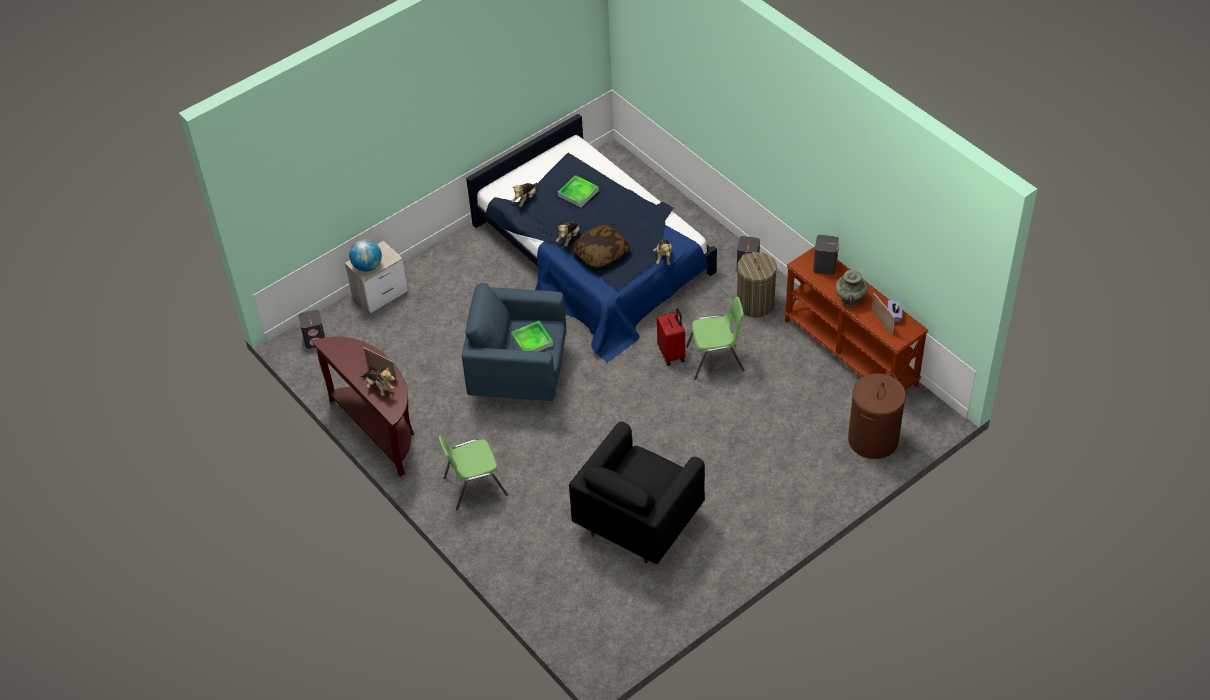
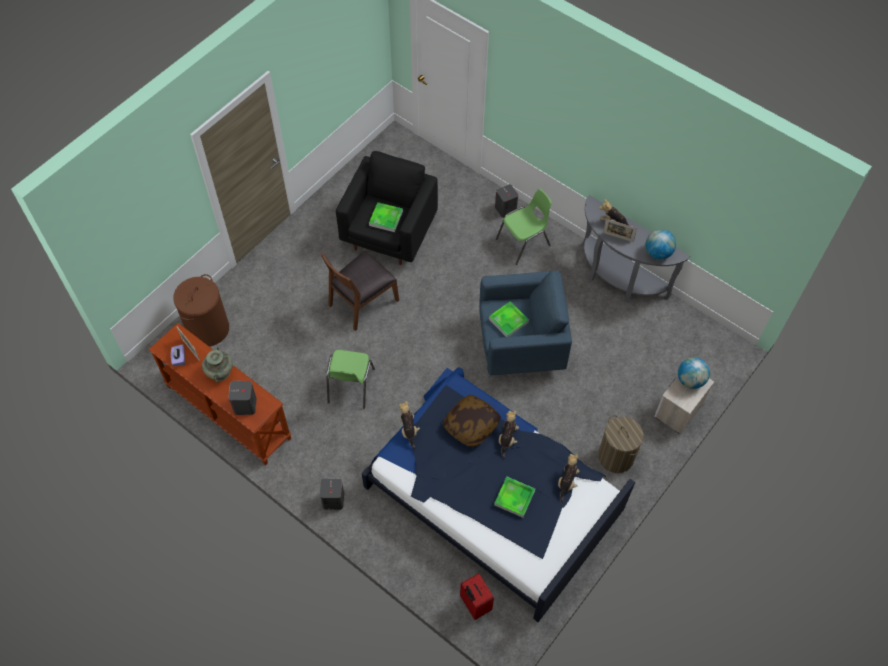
camera: 165 degrees right, 10 degrees up
grey speaker [298,310,325,349] -> grey speaker moved to [495,184,518,218]
brown console table [313,336,414,477] -> grey console table [582,195,690,303]
red suitcase [657,308,685,366] -> red suitcase moved to [460,573,494,620]
green chair [686,297,744,380] -> green chair turned 60 degrees counterclockwise [326,350,375,409]
laundry basket [737,251,777,317] -> laundry basket moved to [598,415,644,473]
none -> brown chair [321,251,399,331]
none -> tray [369,202,403,232]
none -> globe [645,229,676,260]

